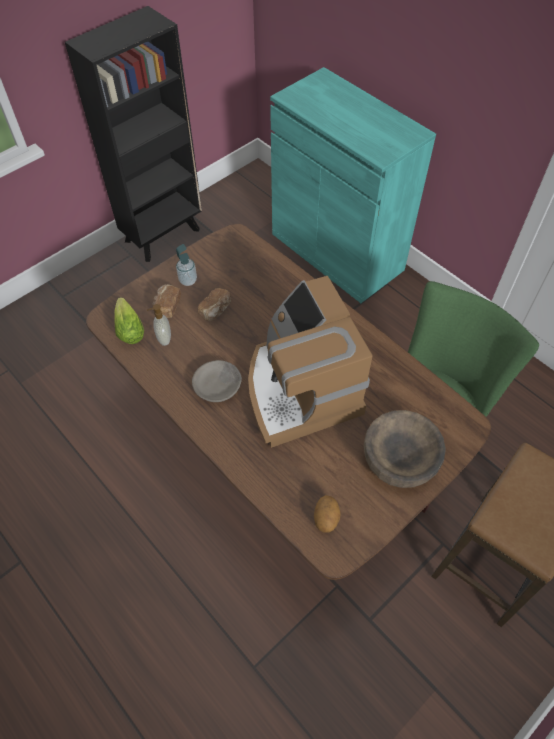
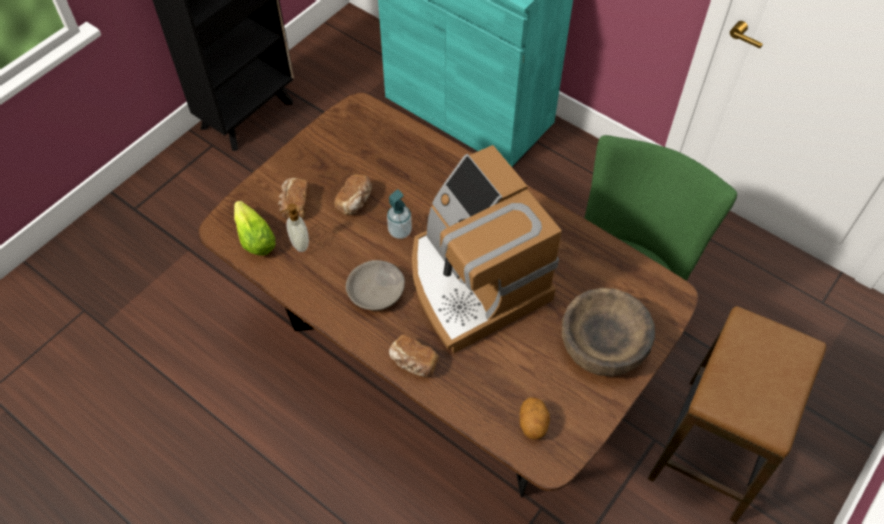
camera: 10 degrees left, 0 degrees up
soap dispenser [176,244,197,286] -> soap dispenser moved to [387,190,412,239]
none -> bread [389,335,439,377]

